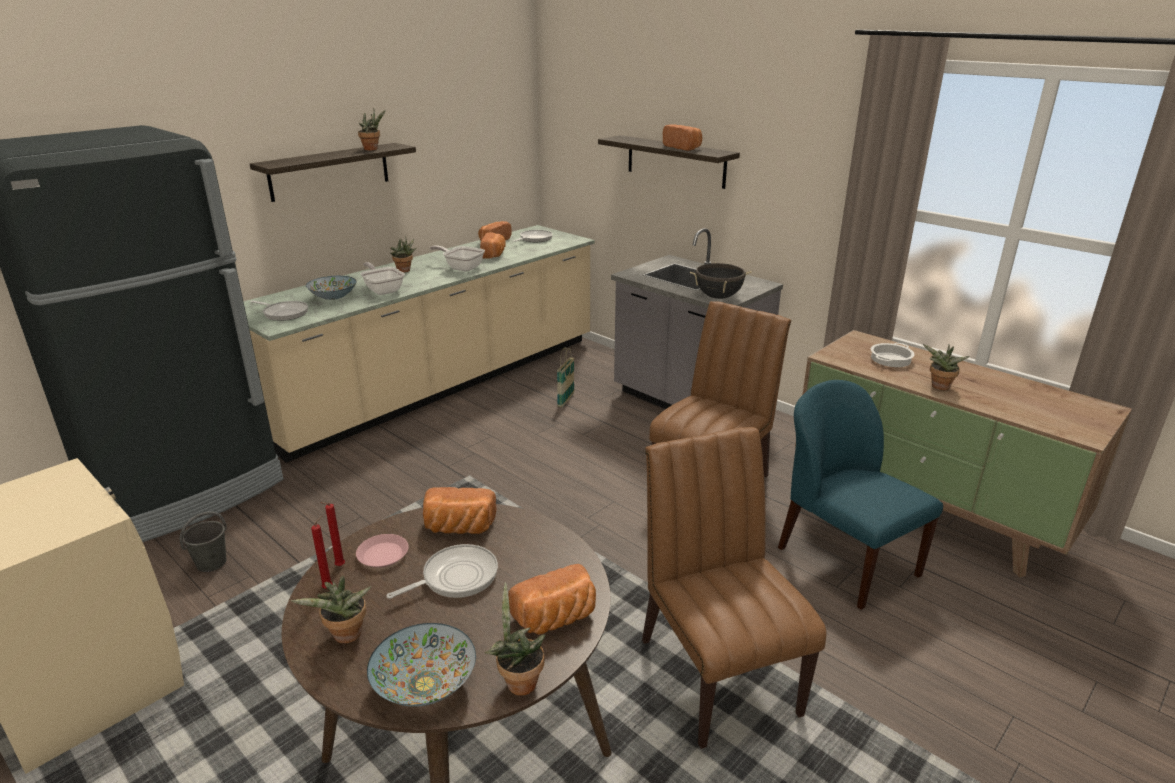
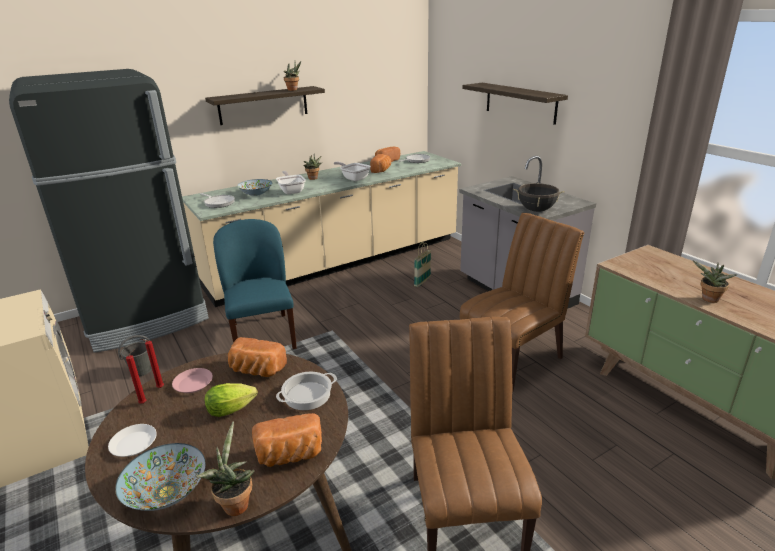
camera: 15 degrees right, 0 degrees up
potted plant [291,576,371,643] -> white plate [108,424,157,457]
frying pan [387,544,498,599] -> lettuce [205,383,258,417]
bread [663,125,702,151] -> none
blue chair [778,380,943,610] -> blue chair moved to [213,219,297,349]
cooking pot [871,343,915,367] -> cooking pot moved to [276,372,337,410]

